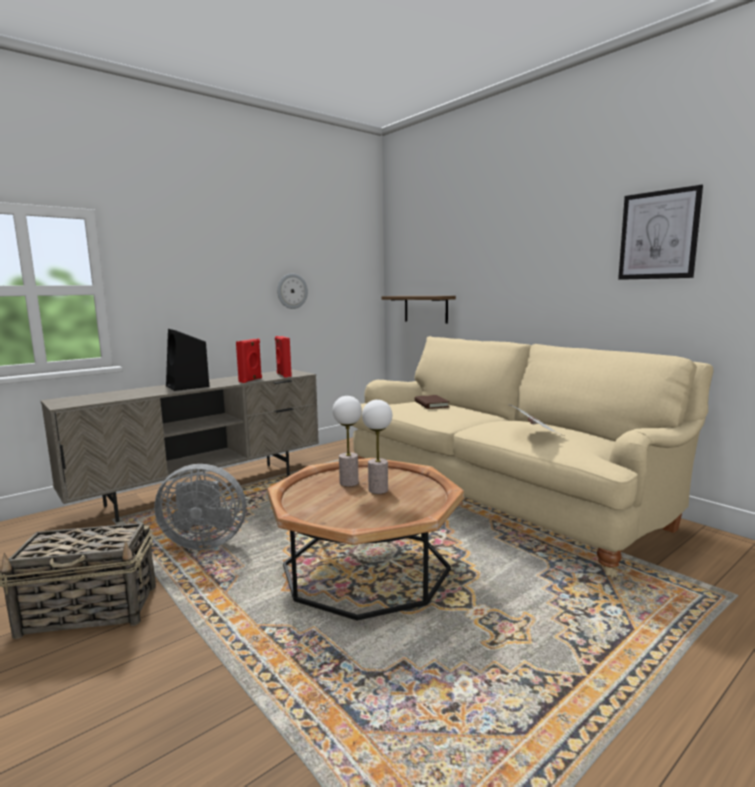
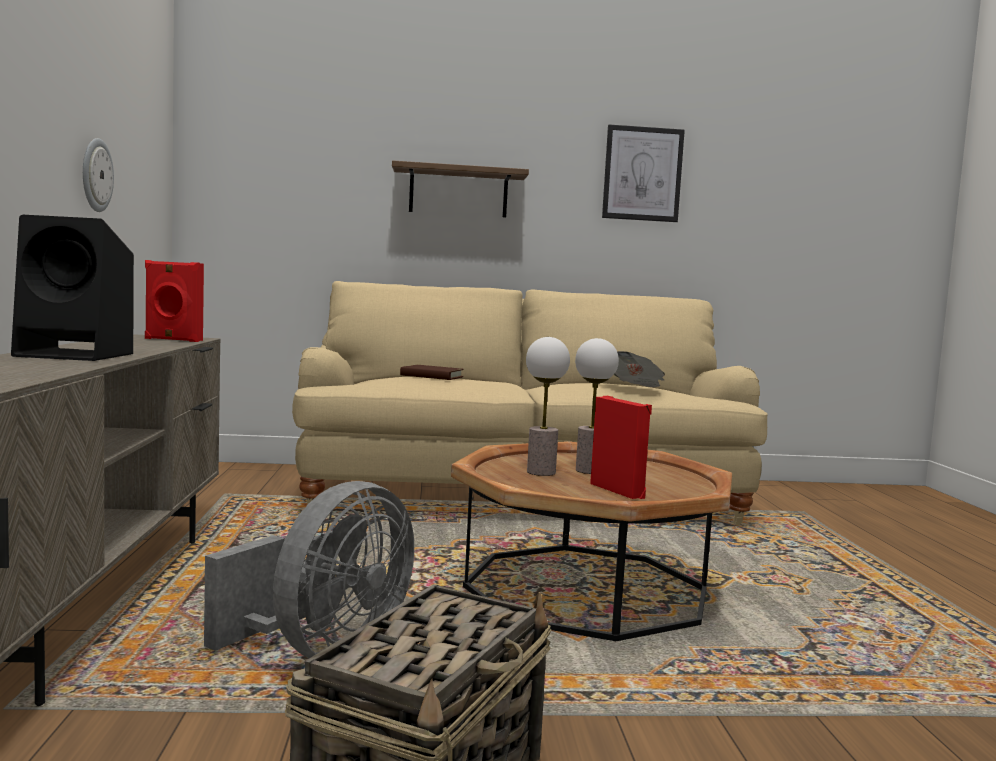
camera: 55 degrees left, 5 degrees down
red speaker [236,339,262,383] -> red speaker moved to [590,396,652,499]
shelf [381,296,456,324] -> shelf moved to [392,160,529,218]

